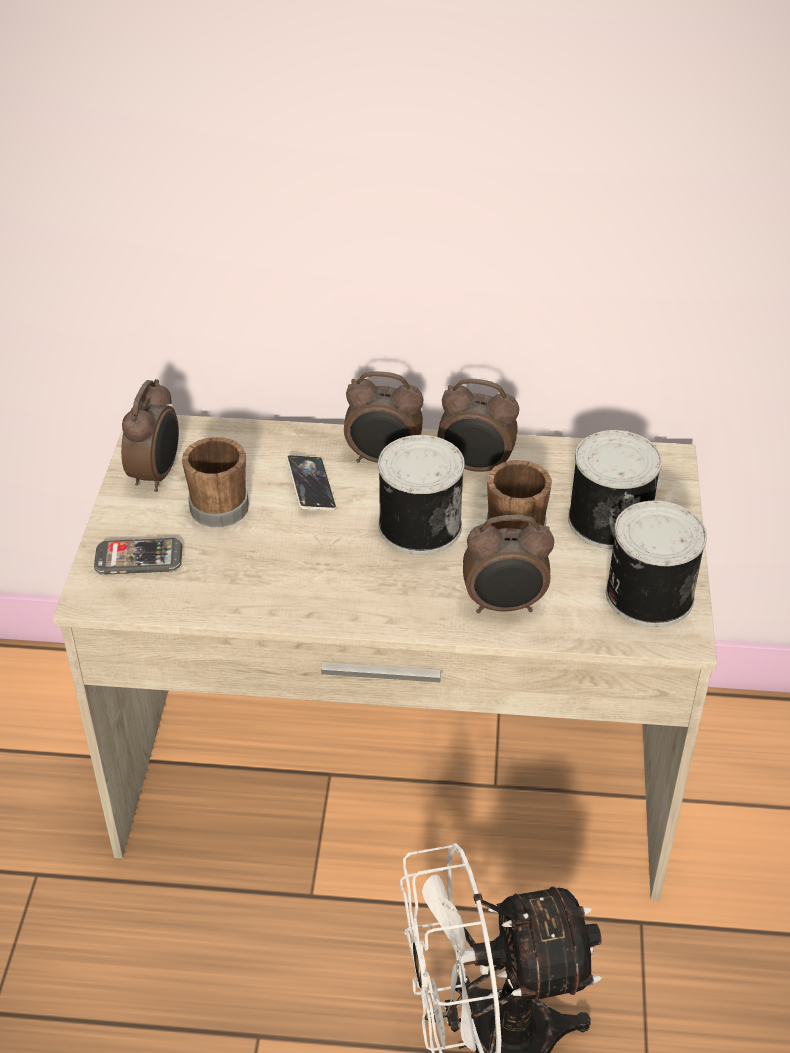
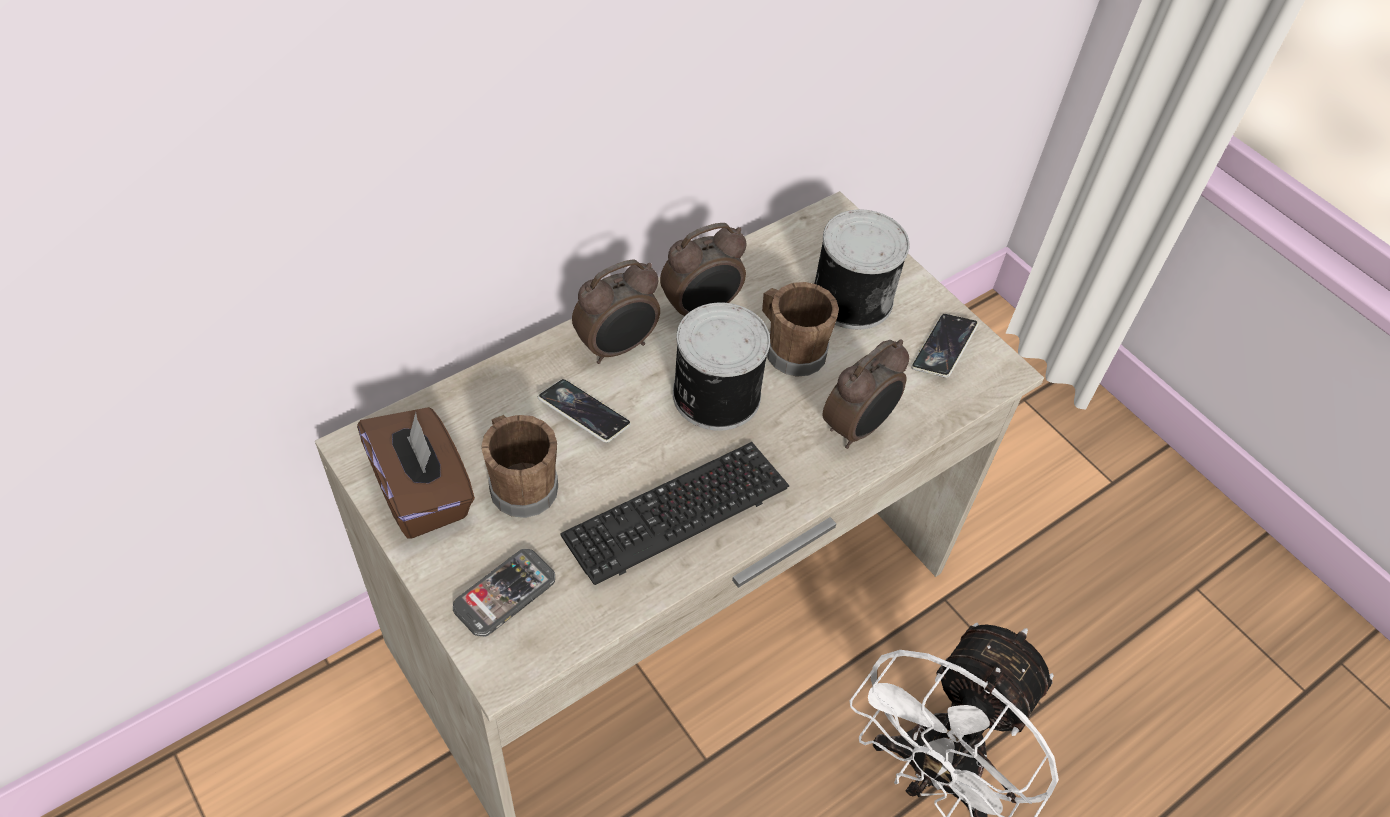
camera: 45 degrees left, 10 degrees up
alarm clock [121,379,179,492] -> brown tissue box [357,407,475,539]
can [606,501,707,627] -> phone [911,314,979,378]
none -> keyboard [560,442,789,585]

